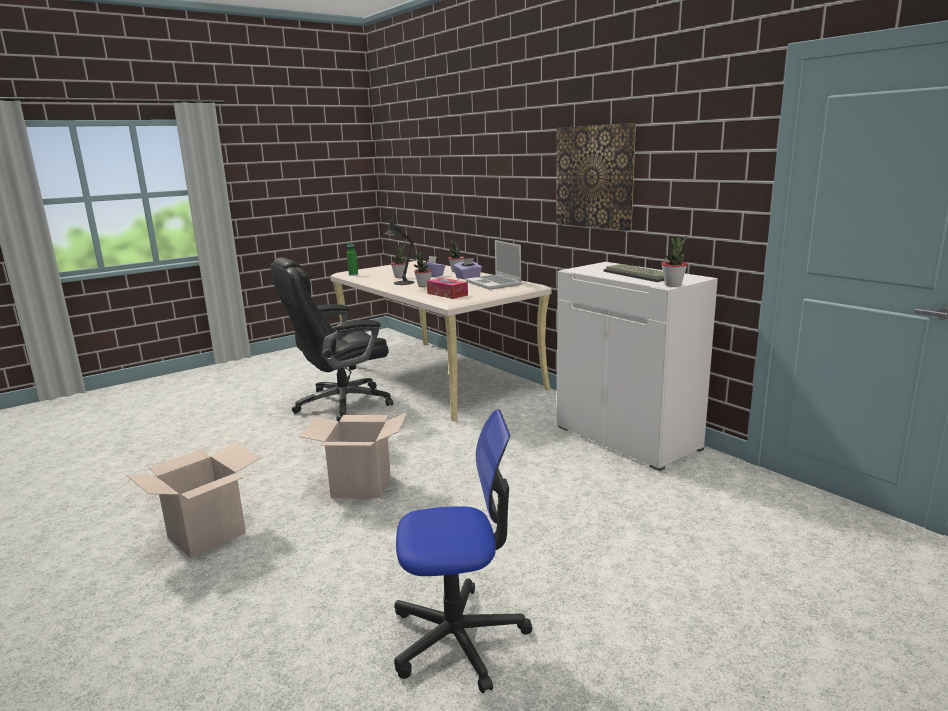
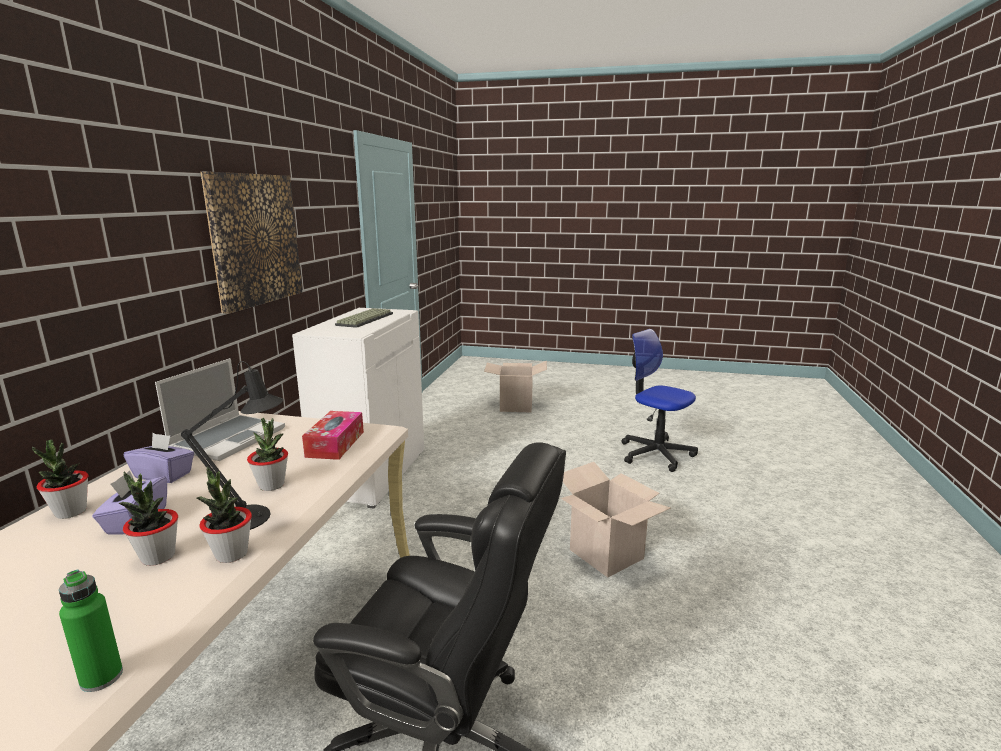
camera: 130 degrees left, 0 degrees up
cardboard box [126,443,261,558] -> cardboard box moved to [484,361,547,413]
potted plant [661,235,688,287] -> potted plant moved to [197,467,252,563]

